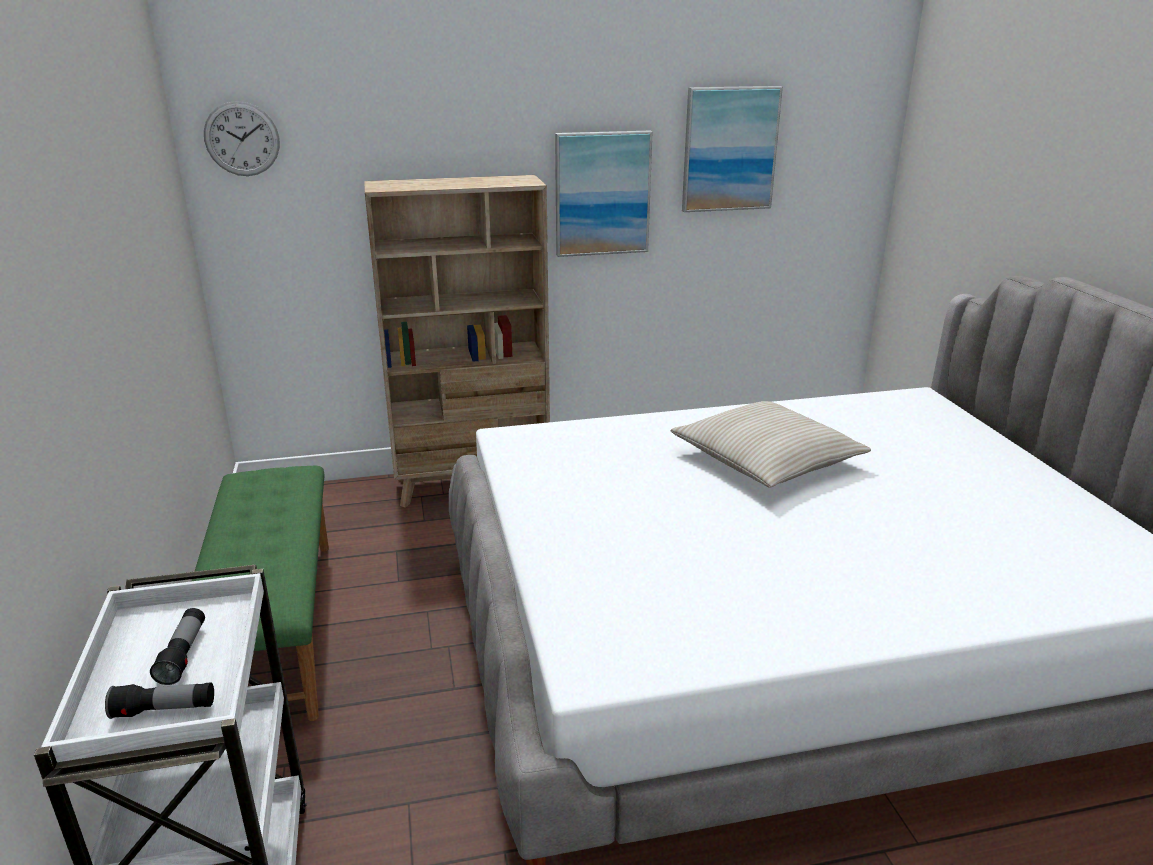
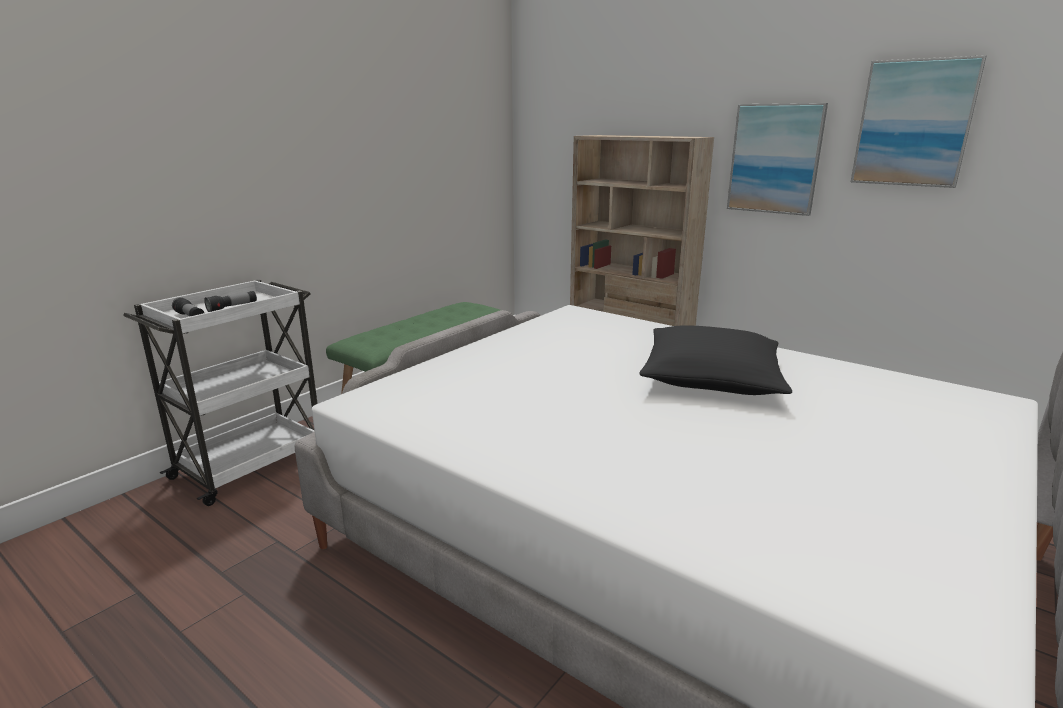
camera: 50 degrees right, 5 degrees down
wall clock [204,101,280,176] -> none
beige pillow [671,401,871,488] -> black pillow [640,325,792,395]

